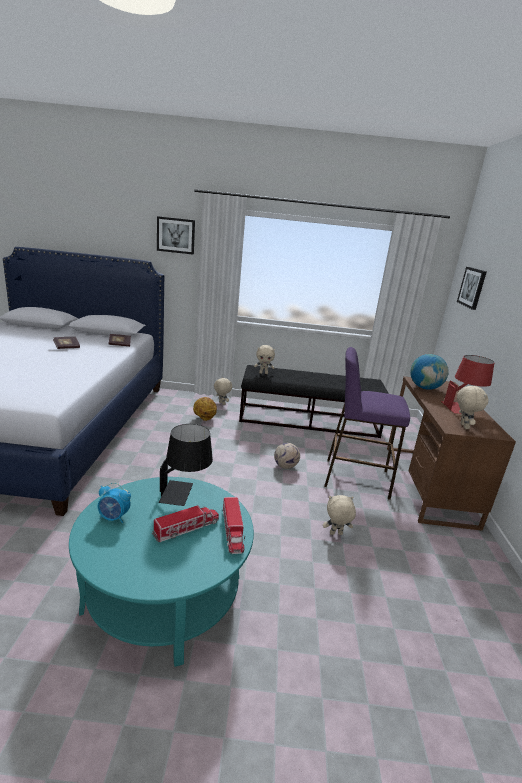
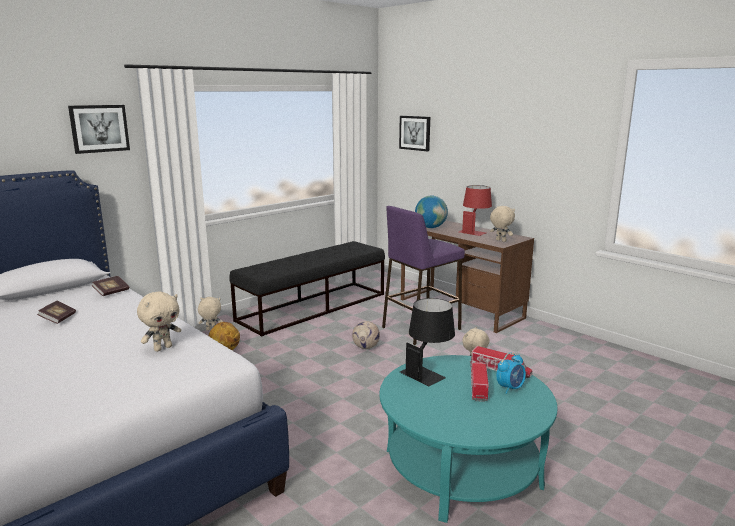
camera: 45 degrees left, 5 degrees down
alarm clock [98,483,131,523] -> alarm clock moved to [497,352,526,394]
beige plush toy [254,345,275,374] -> beige plush toy moved to [137,291,181,352]

